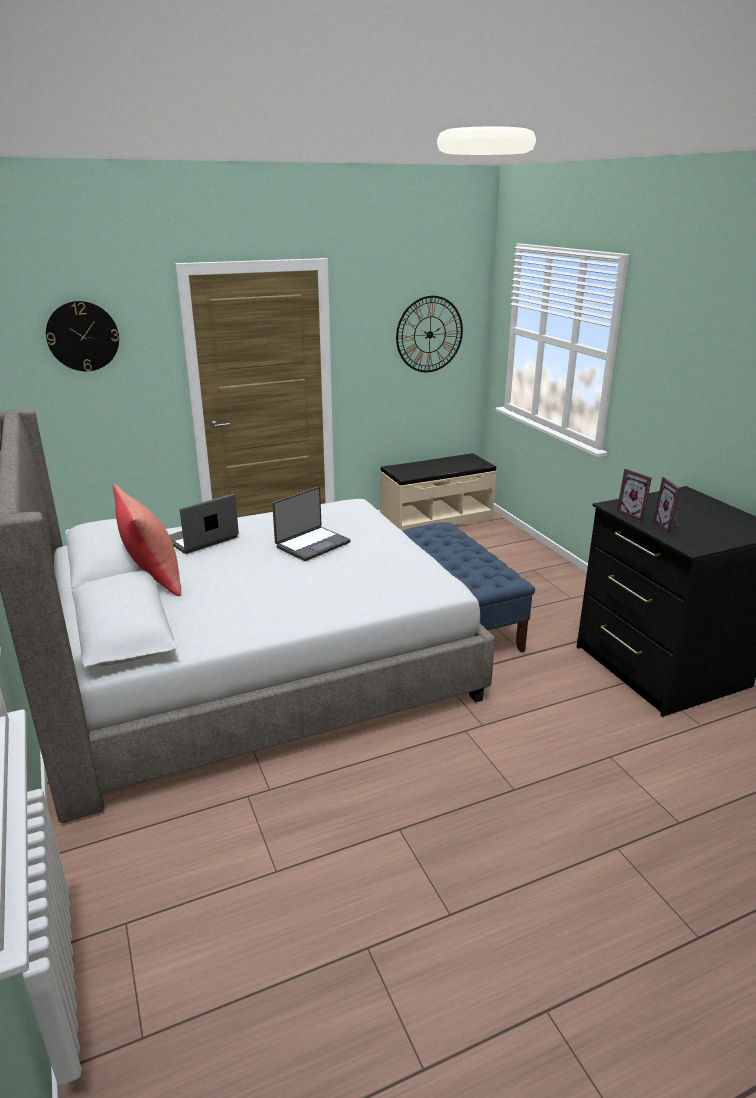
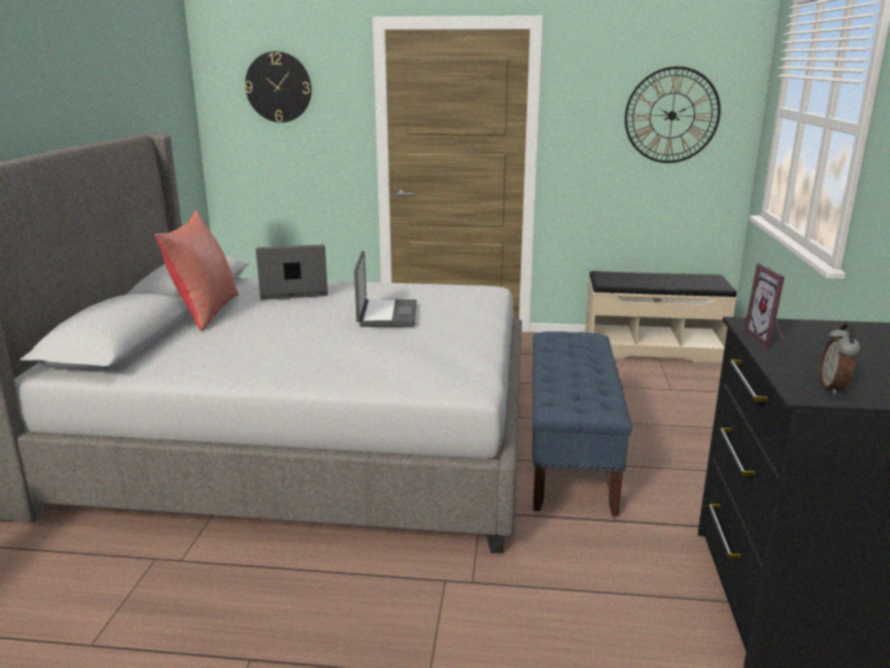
camera: 30 degrees right, 5 degrees down
laptop [272,487,351,561] -> laptop turned 75 degrees counterclockwise [354,251,417,327]
picture frame [653,477,680,534] -> none
none -> alarm clock [820,324,861,395]

